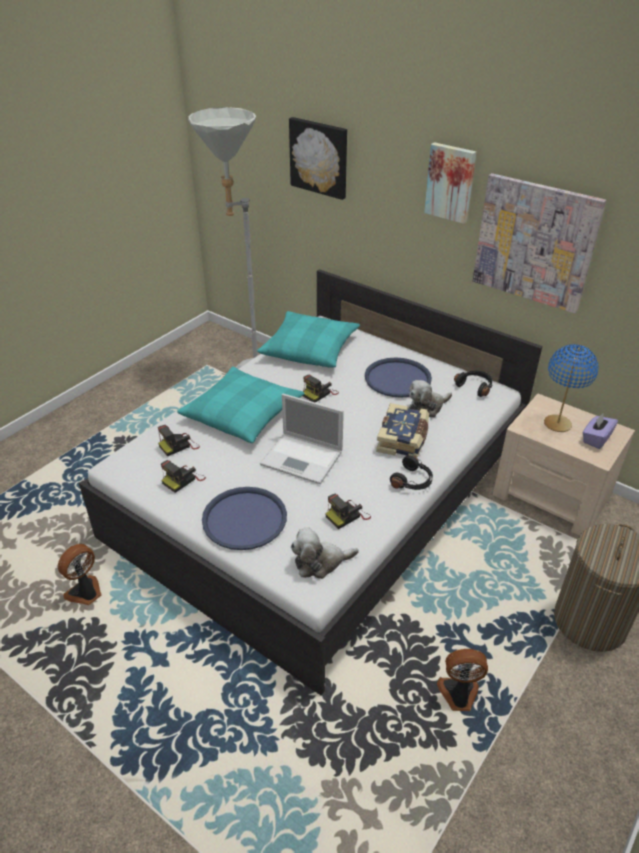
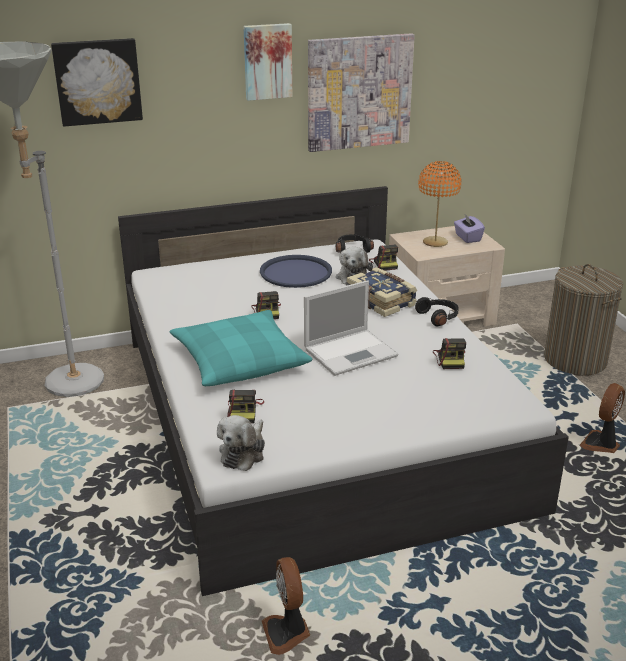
camera: 55 degrees left, 10 degrees down
camera [161,460,206,493] -> camera moved to [369,245,398,271]
blue tray [202,487,287,550] -> none
turquoise pillow [257,311,360,368] -> none
plush toy [291,528,359,579] -> plush toy moved to [217,415,265,471]
blue table lamp [544,344,599,432] -> orange table lamp [418,161,462,247]

